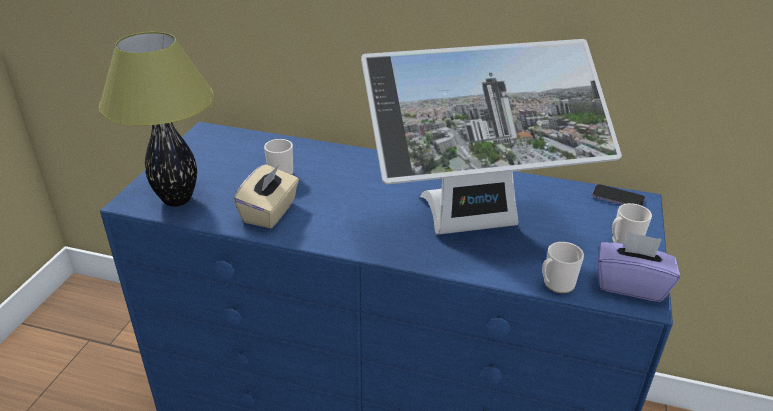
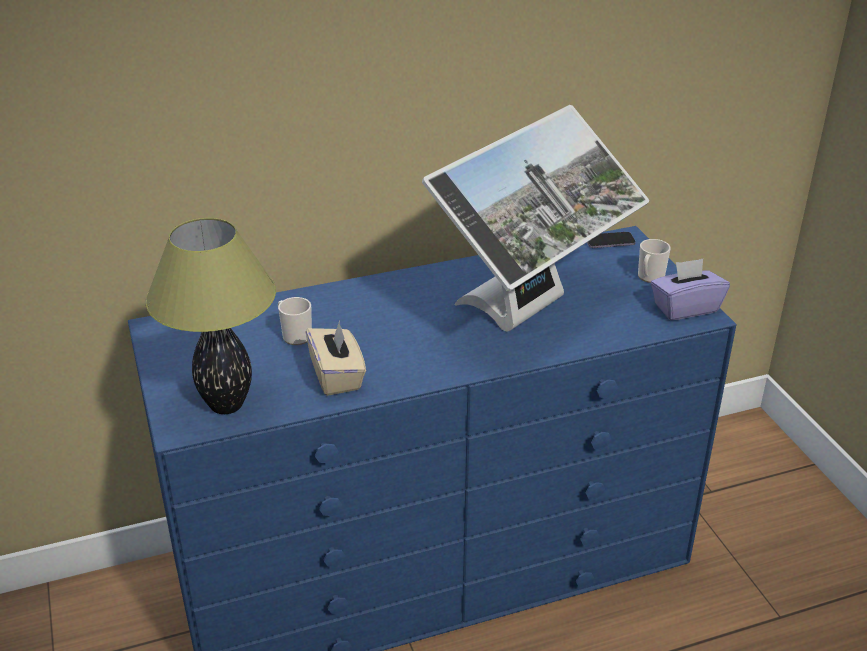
camera: 35 degrees left, 0 degrees up
mug [542,242,584,293] -> none

